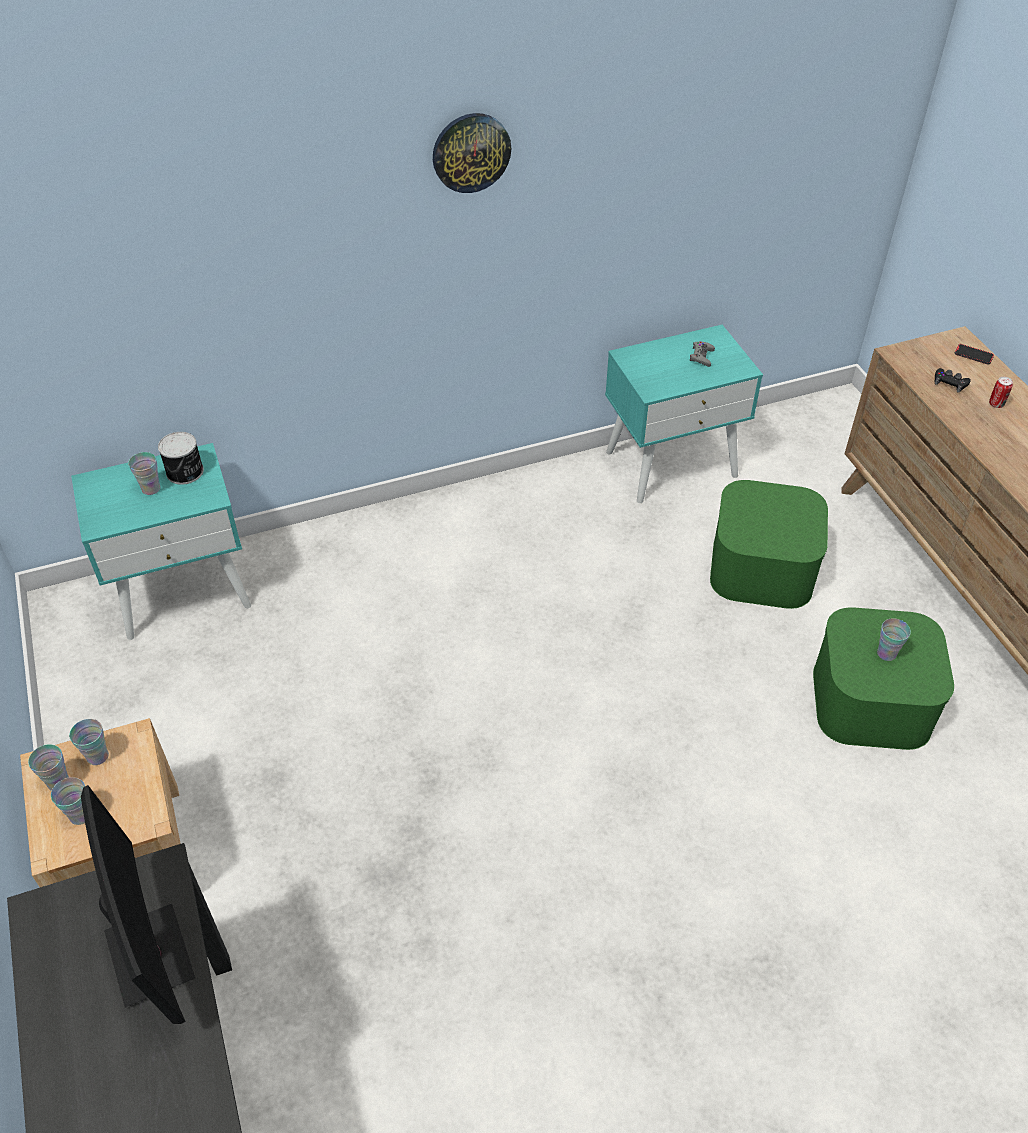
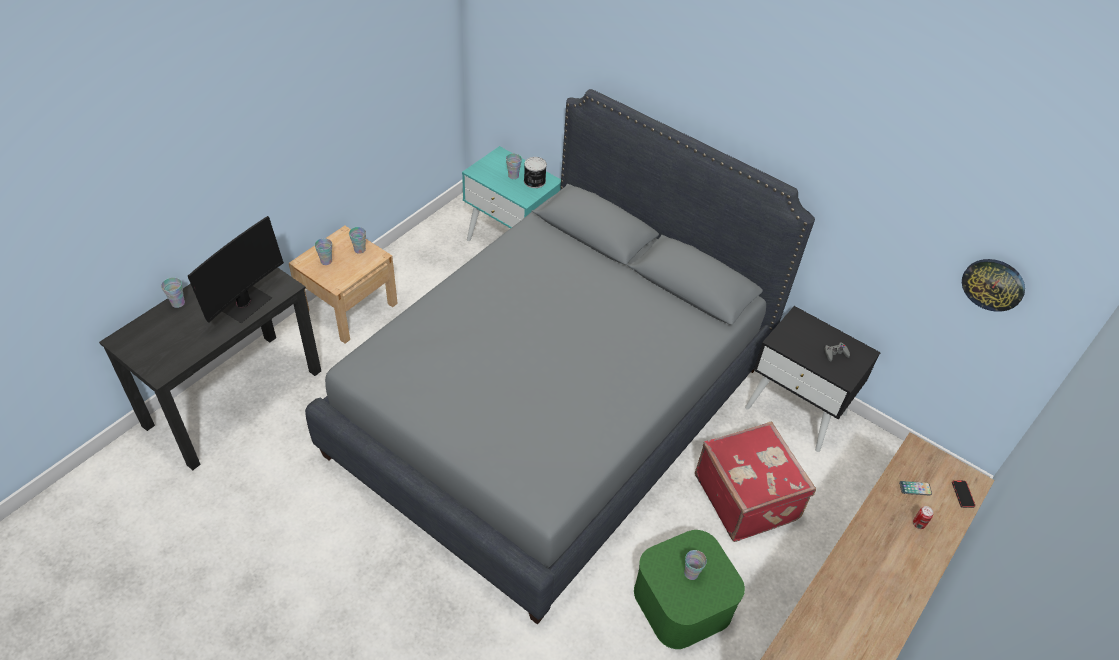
camera: 55 degrees right, 0 degrees up
cup [28,744,69,791] -> cup moved to [161,278,185,308]
wall clock [433,113,511,193] -> wall clock moved to [962,259,1025,312]
turquoise nightstand [605,325,763,503] -> black nightstand [745,306,881,452]
green storage box [710,480,828,609] -> red suitcase [695,421,816,542]
black game controller [935,368,971,393] -> phone [899,481,932,495]
none -> grey bed [305,89,815,625]

